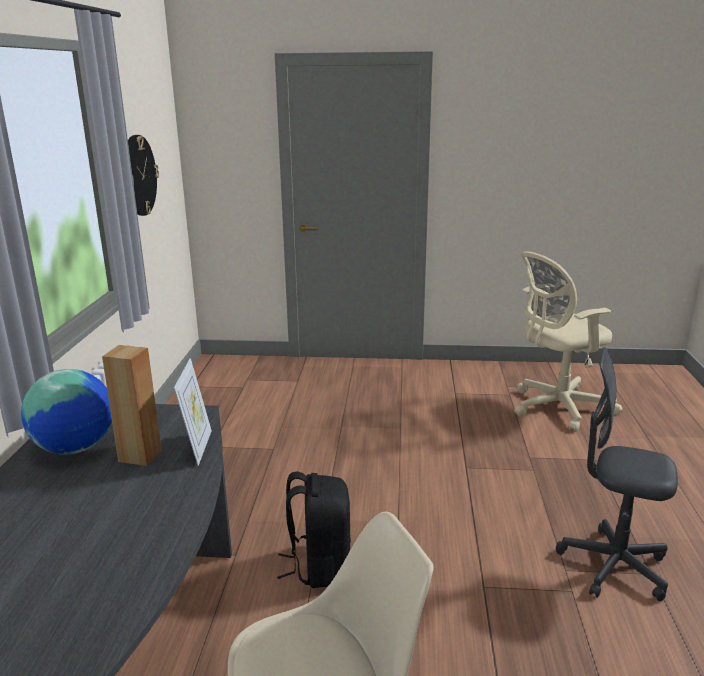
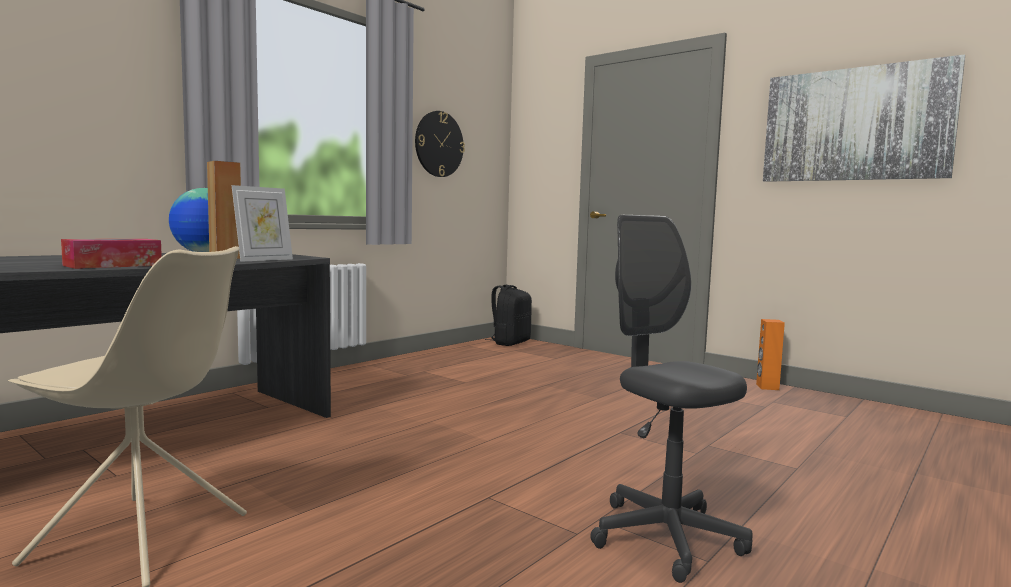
camera: 35 degrees right, 15 degrees down
black backpack [277,472,351,588] -> black backpack moved to [485,285,532,346]
beige office chair [514,251,623,432] -> none
none -> tissue box [61,239,162,269]
none -> orange speaker [756,319,785,390]
none -> picture [763,54,965,182]

